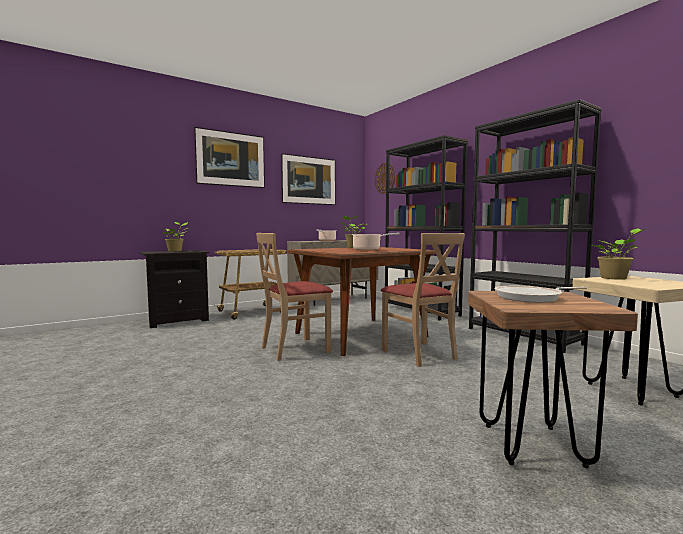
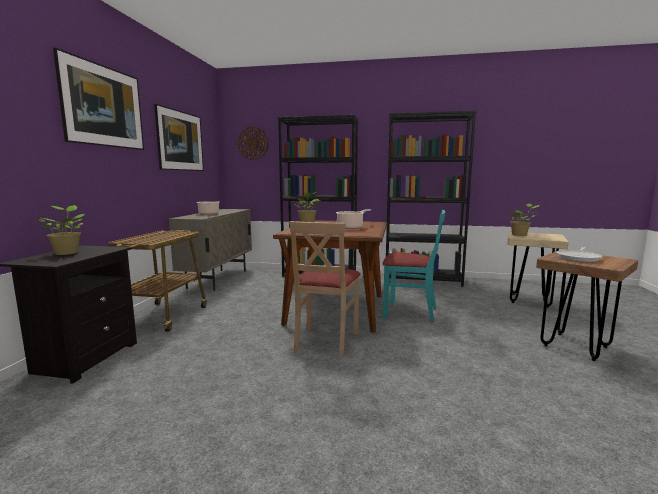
camera: 45 degrees left, 5 degrees up
beige chair [381,233,465,367] -> turquoise chair [383,210,445,322]

